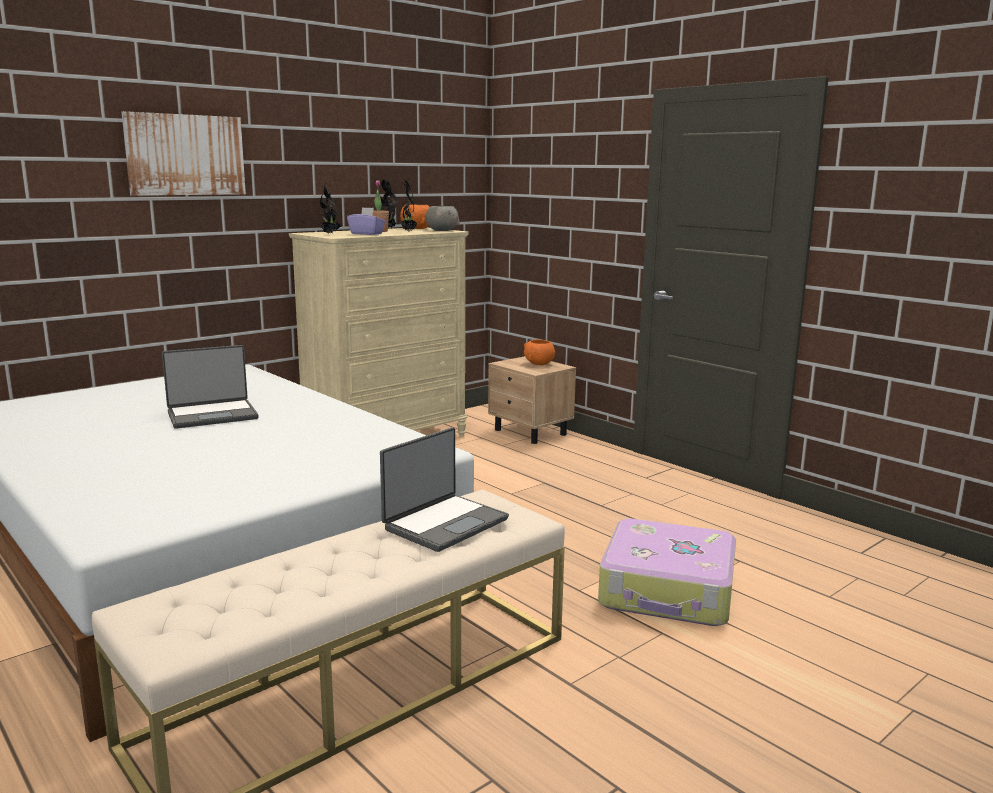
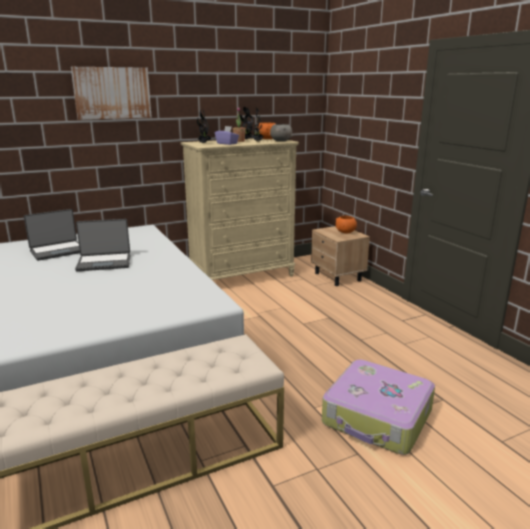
camera: 15 degrees right, 5 degrees up
laptop [380,427,509,552] -> laptop moved to [24,209,80,261]

